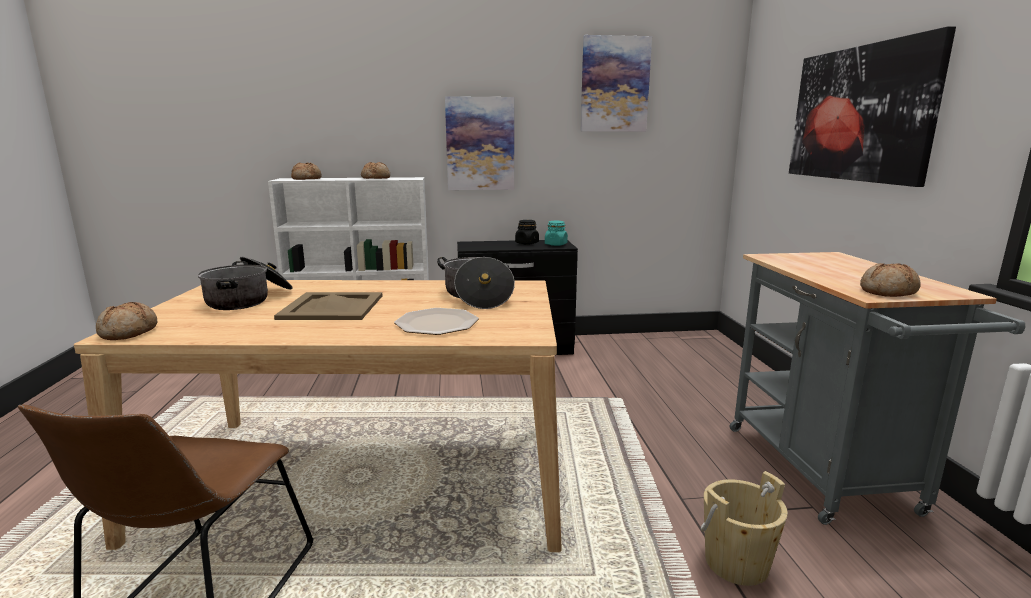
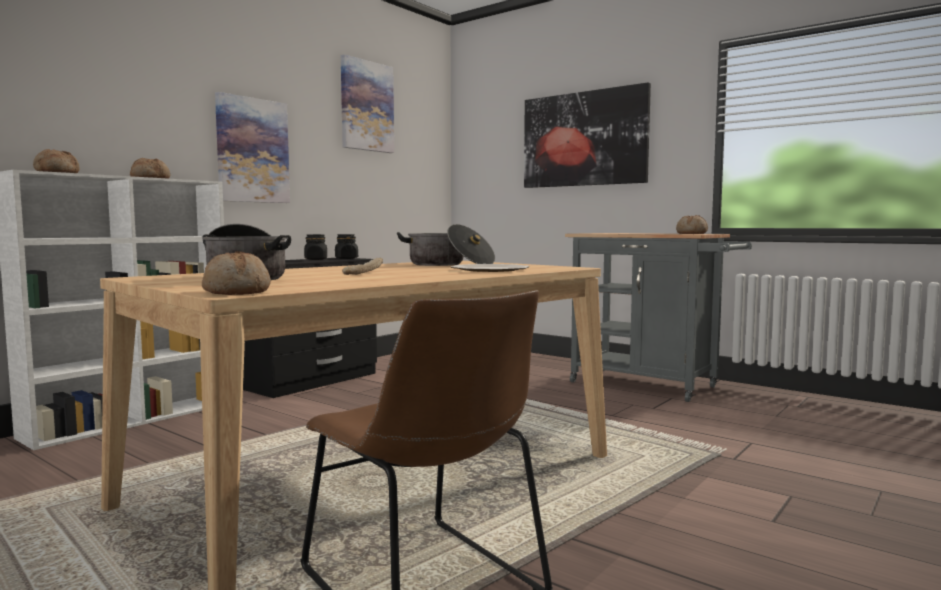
camera: 45 degrees left, 10 degrees down
beige tray [274,292,382,320] -> bread [342,258,383,275]
turquoise jar [545,221,568,246] -> black jar [335,234,358,259]
beige bucket [701,471,788,586] -> none

